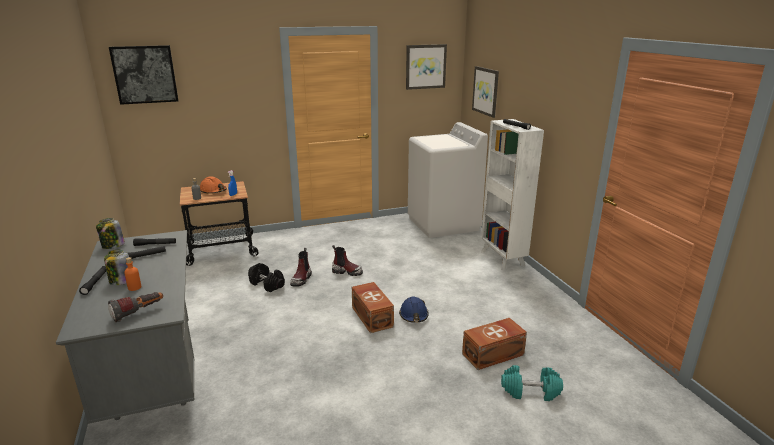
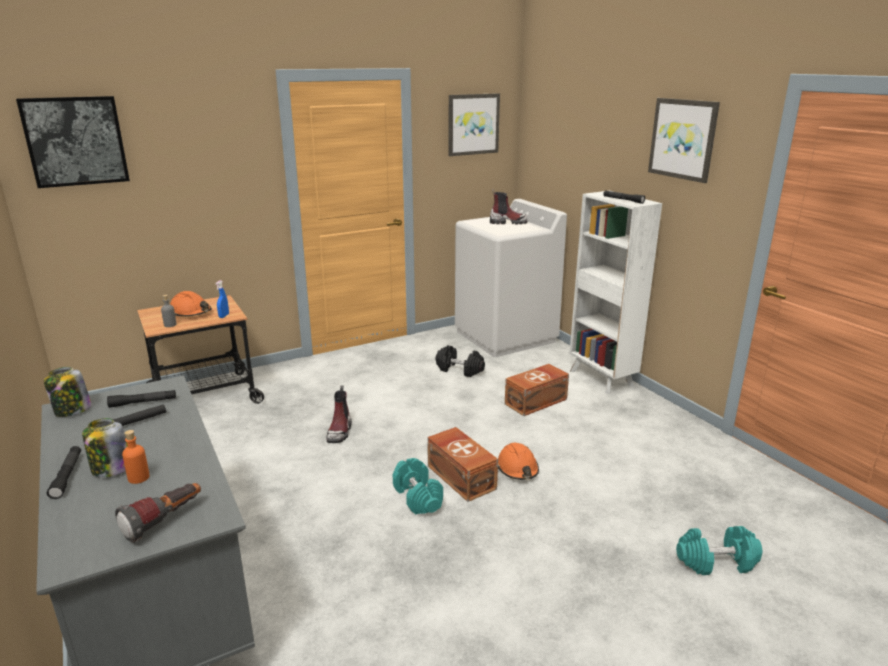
camera: 10 degrees left, 0 degrees up
black dumbbell [248,263,285,292] -> black dumbbell moved to [436,345,485,377]
boot [332,245,363,276] -> boot moved to [490,189,527,224]
blue hard hat [399,297,429,323] -> orange hard hat [498,443,539,480]
brown storage box [462,318,527,370] -> brown storage box moved to [505,364,569,416]
picture [472,66,499,118] -> picture moved to [648,98,720,183]
none -> turquoise dumbbell [393,458,443,515]

